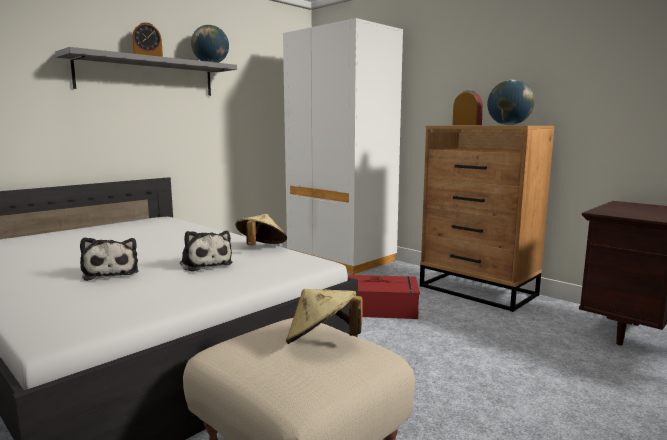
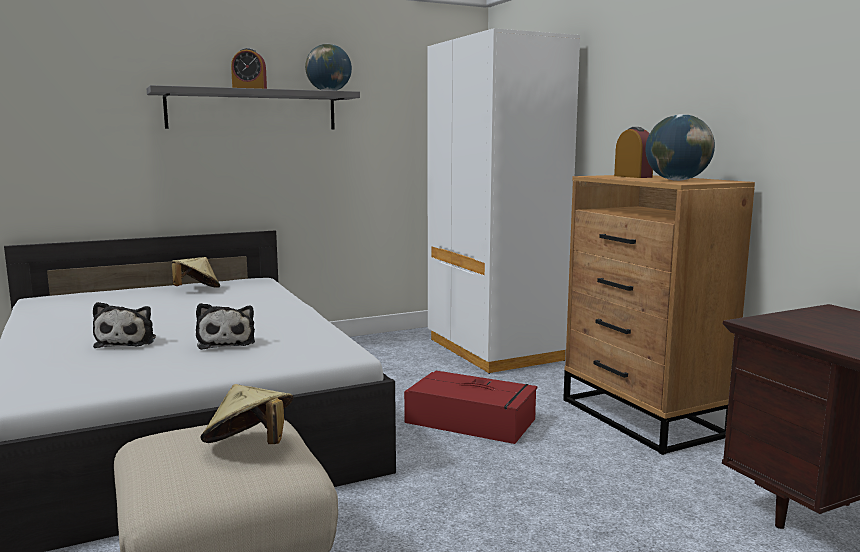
camera: 20 degrees right, 0 degrees up
beige hat [235,214,287,246] -> beige hat moved to [172,257,220,288]

